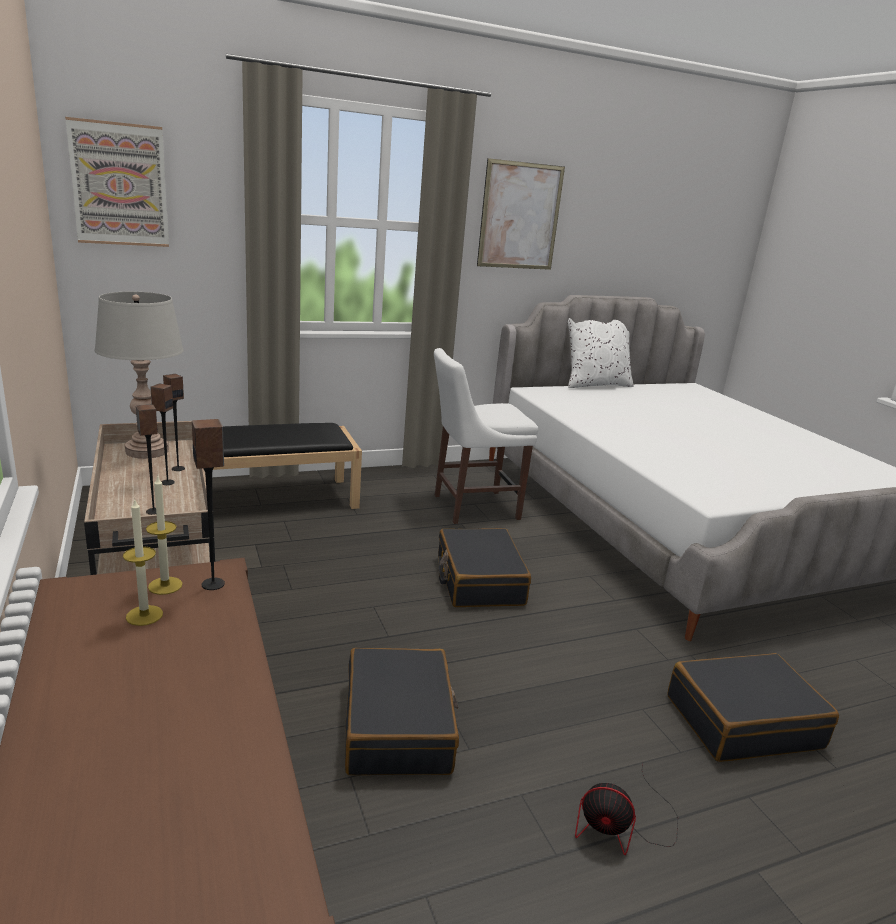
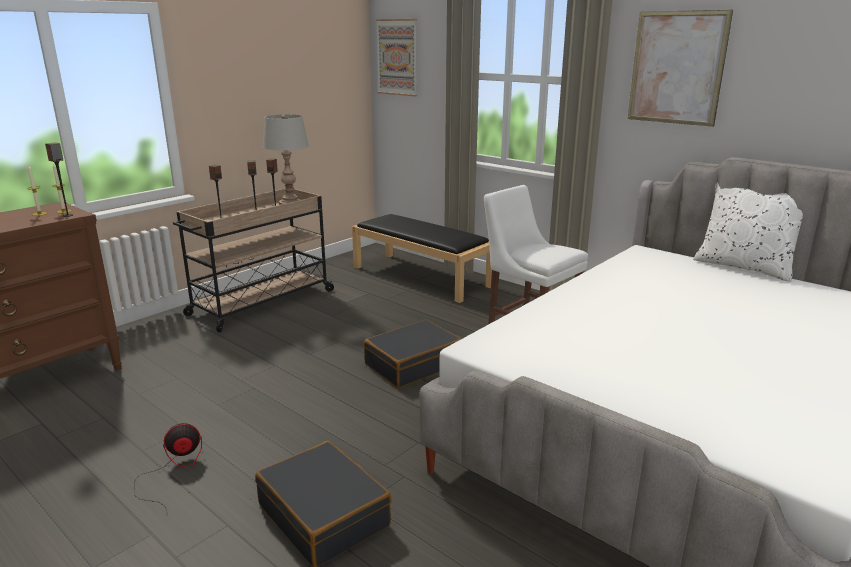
camera: 65 degrees right, 0 degrees up
black suitcase [345,648,459,775] -> none
fan [575,764,678,855] -> fan turned 75 degrees clockwise [134,423,202,510]

